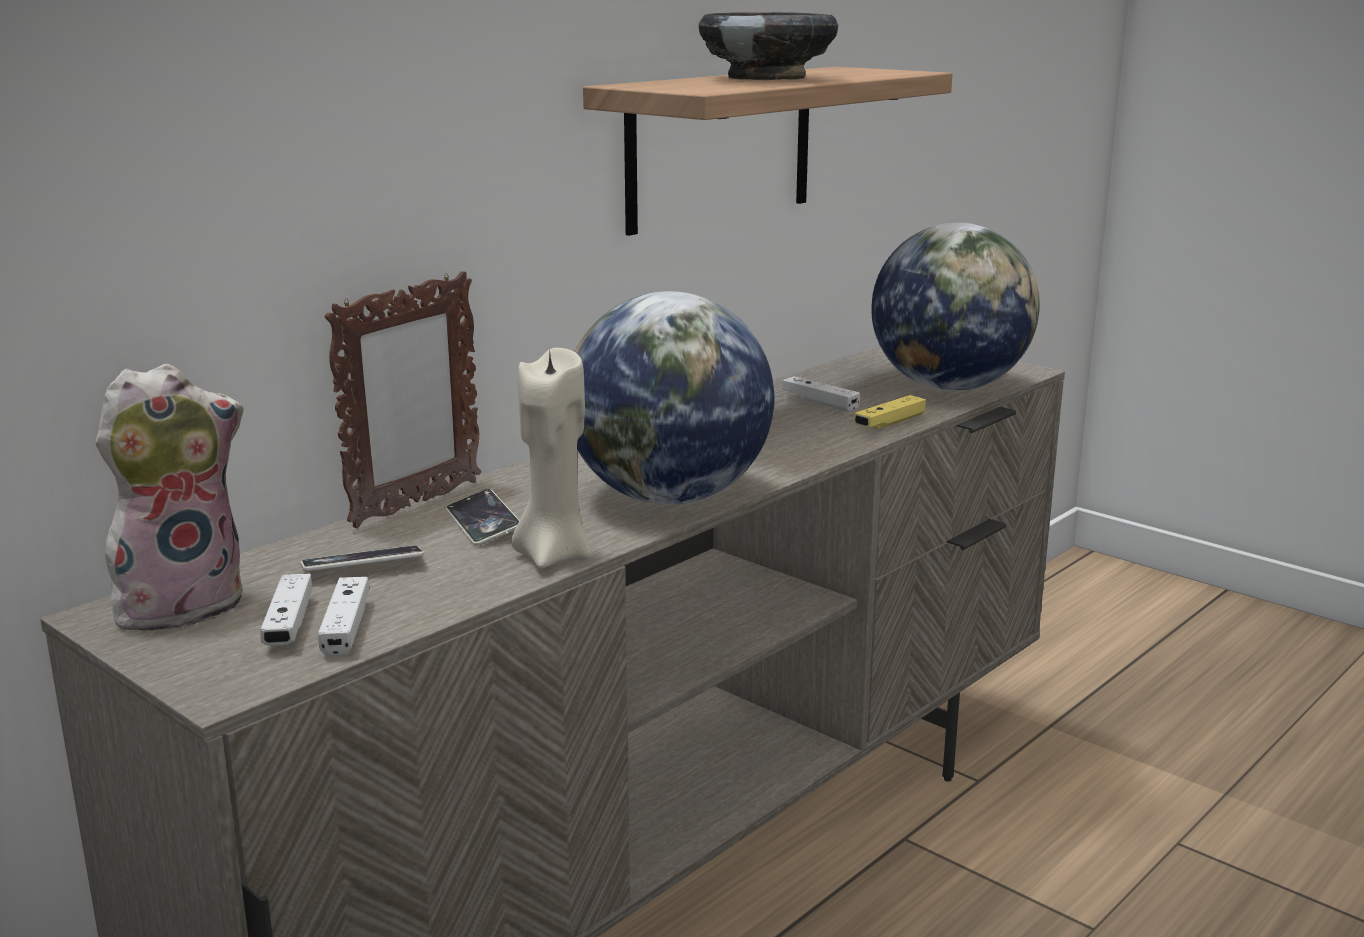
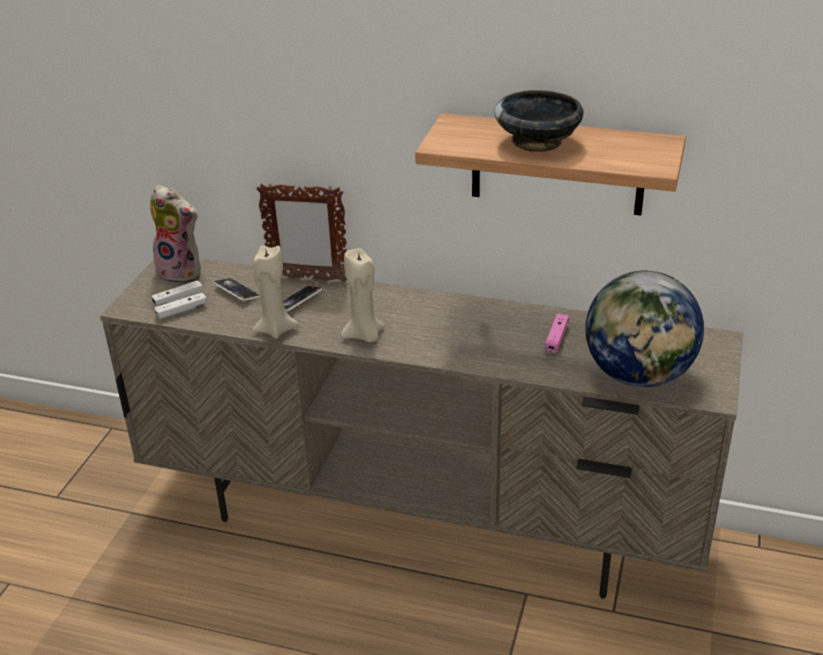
camera: 65 degrees right, 15 degrees up
globe [575,291,774,505] -> beige candle [341,248,385,343]
white game controller [782,376,860,412] -> pink game controller [545,314,569,353]
yellow game controller [854,395,926,429] -> none

